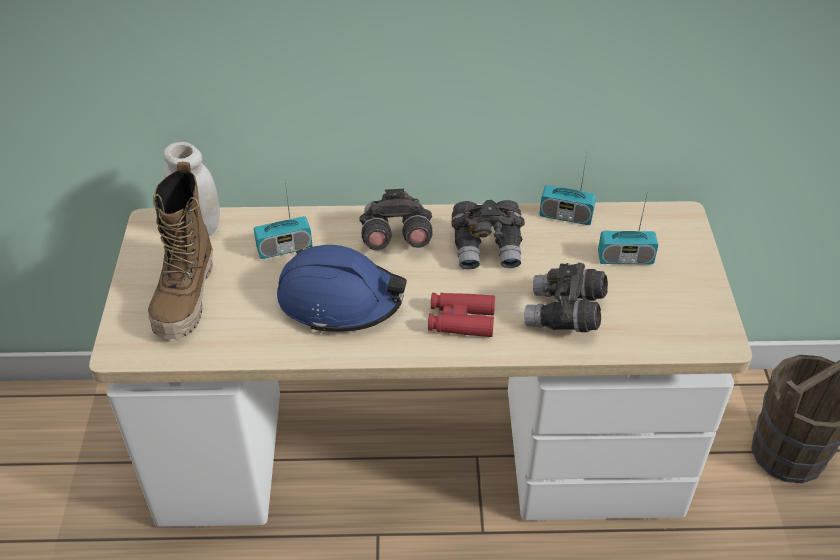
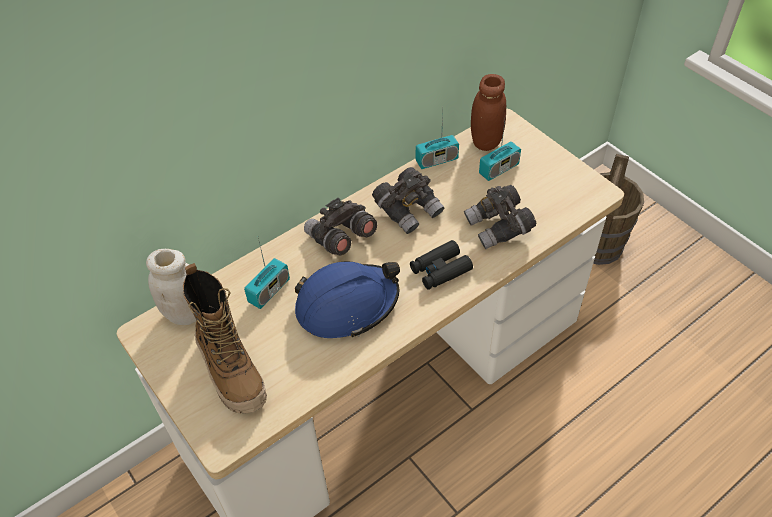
camera: 35 degrees left, 5 degrees up
red binoculars [428,293,495,337] -> black binoculars [410,240,473,290]
none -> brown jar [471,74,506,151]

